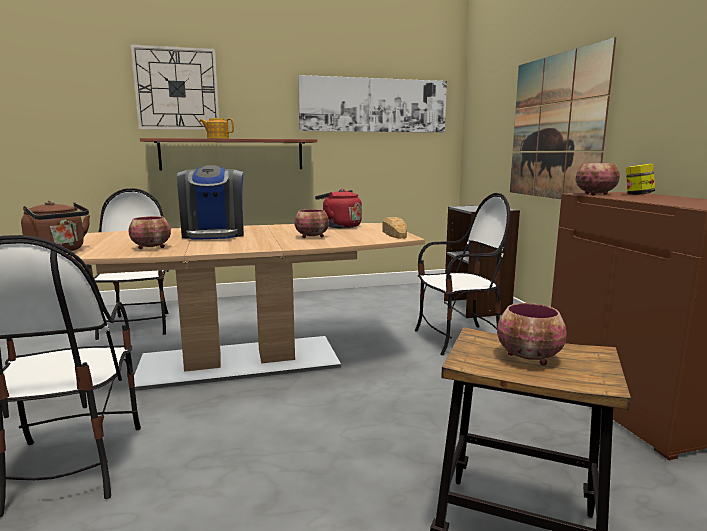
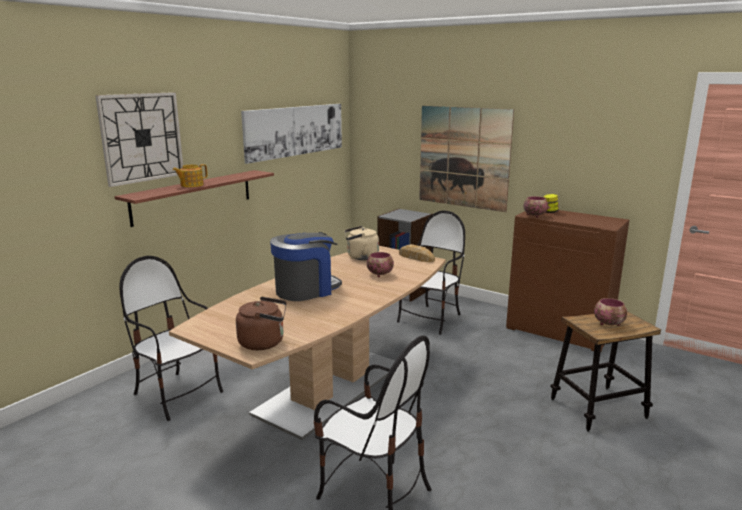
camera: 40 degrees left, 5 degrees up
bowl [128,216,171,249] -> none
coffee machine [177,165,244,240] -> coffee machine turned 75 degrees counterclockwise [270,232,342,301]
red kettle [315,189,362,228] -> beige kettle [345,226,379,260]

